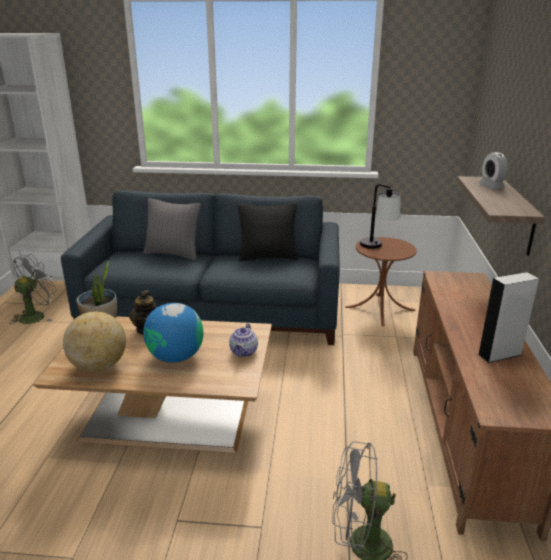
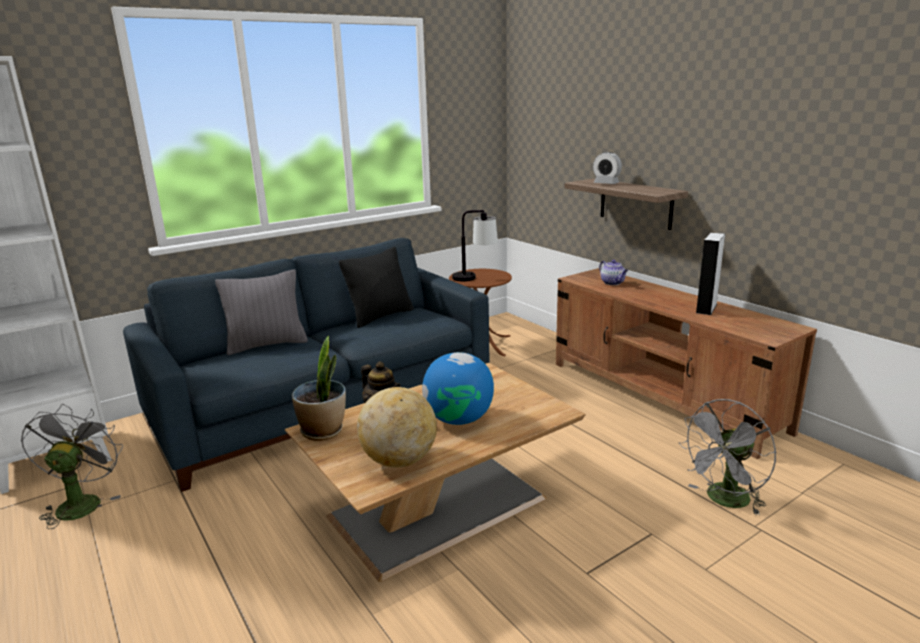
camera: 40 degrees left, 5 degrees down
teapot [229,323,258,357] -> teapot moved to [599,260,628,285]

